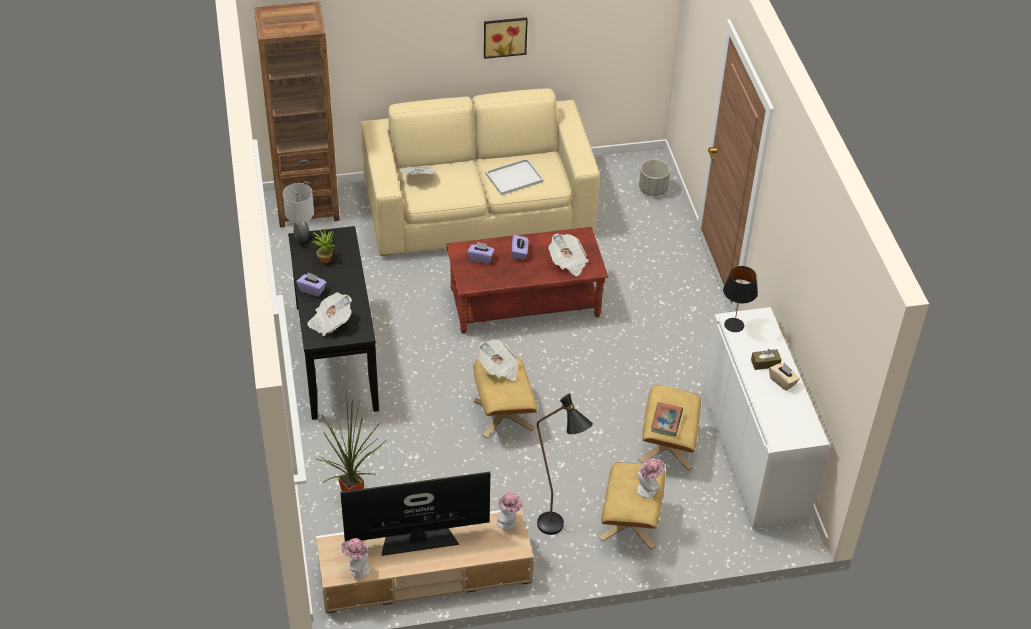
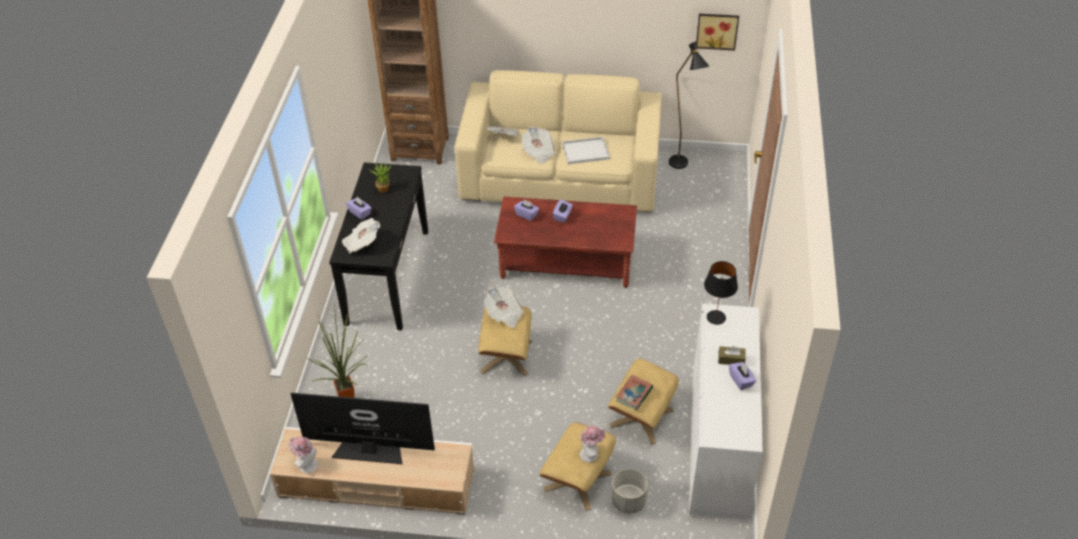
camera: 20 degrees right, 0 degrees up
grey table lamp [283,183,314,242] -> none
picture [484,17,528,59] -> picture moved to [696,14,739,50]
hat [497,492,524,530] -> none
black floor lamp [537,393,593,535] -> black floor lamp moved to [669,41,709,169]
newspaper [548,234,589,276] -> newspaper moved to [522,126,556,164]
grey planter [639,159,670,196] -> grey planter moved to [612,469,648,514]
beige tissue box [769,363,800,391] -> purple tissue box [729,362,756,390]

